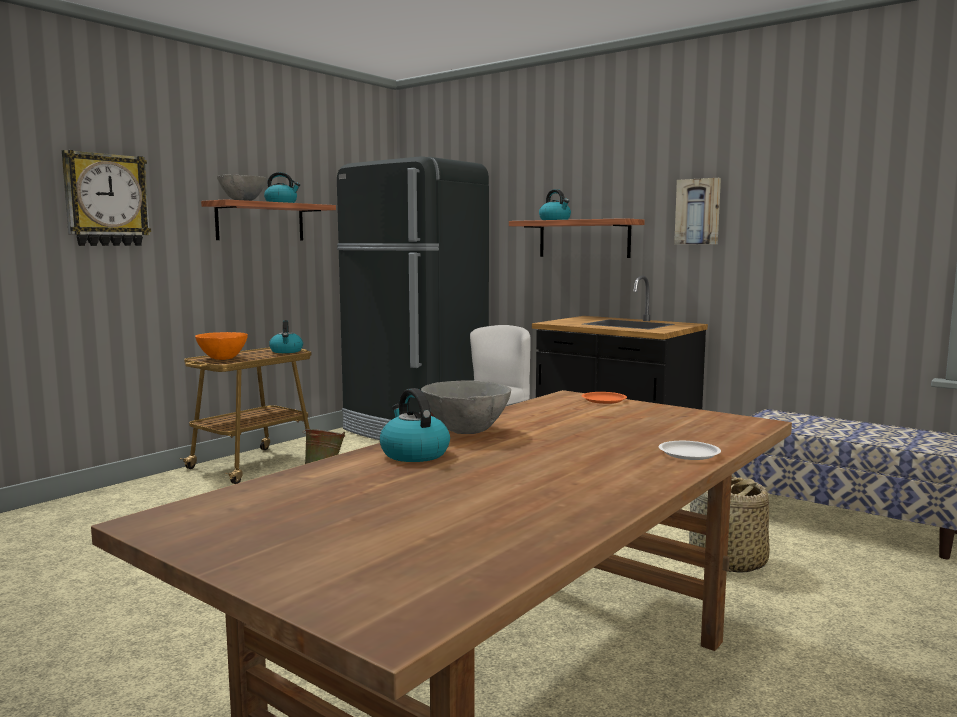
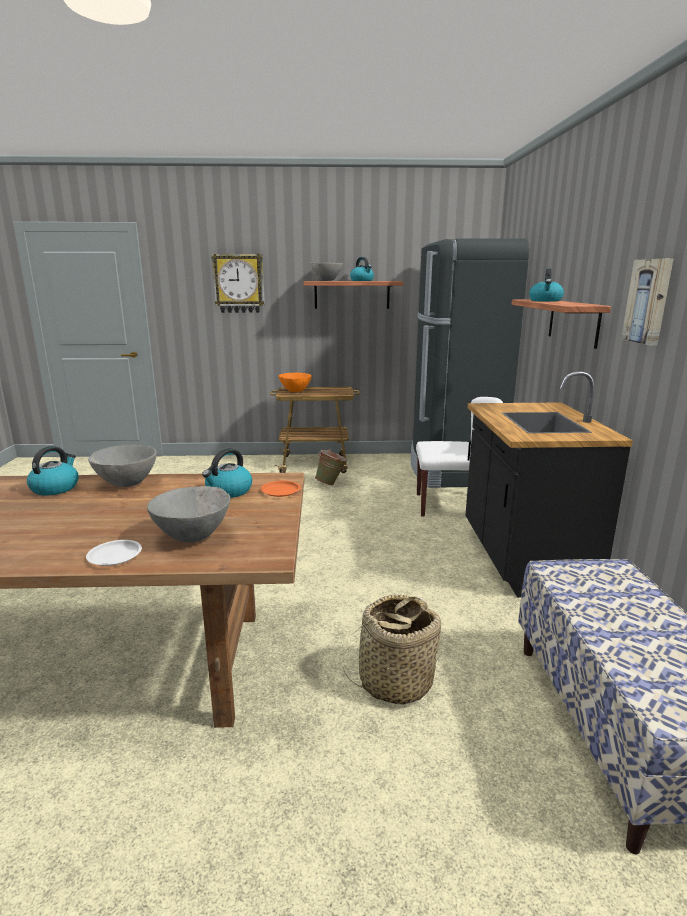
camera: 50 degrees right, 10 degrees up
kettle [269,320,303,353] -> kettle moved to [202,448,252,498]
none -> grey bowl [147,486,230,543]

